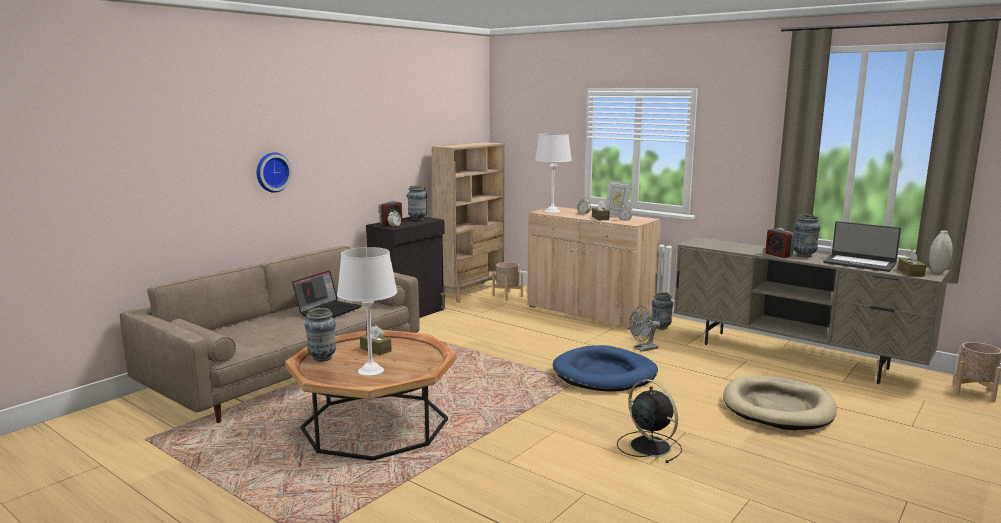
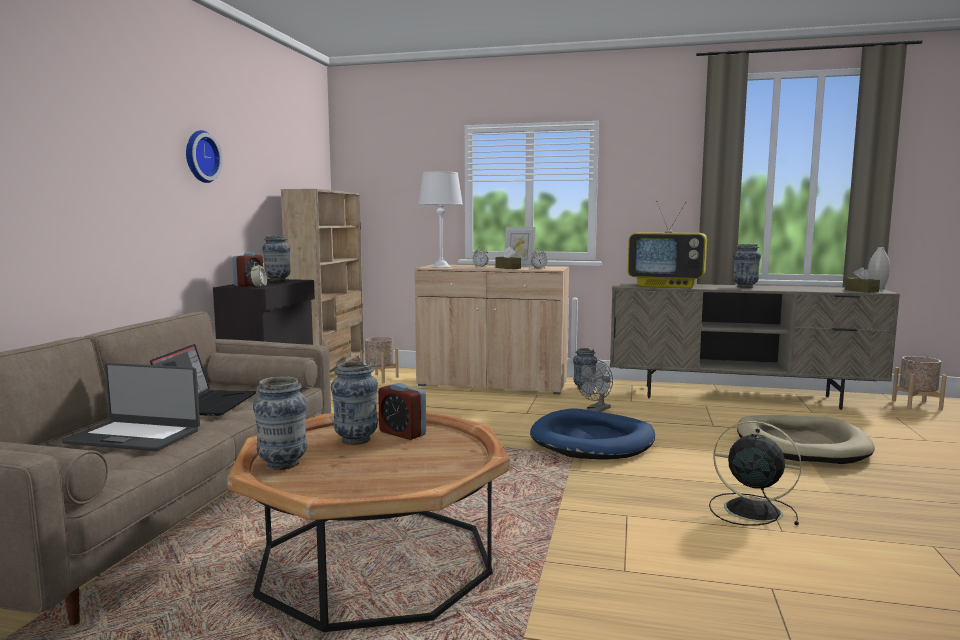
camera: 25 degrees left, 5 degrees down
wall clock [256,152,292,193] -> wall clock moved to [186,130,223,183]
white table lamp [337,247,397,376] -> none
brown tissue box [360,325,392,355] -> vase [331,361,378,445]
alarm clock [765,228,795,258] -> alarm clock moved to [378,383,426,440]
laptop [823,221,901,272] -> laptop moved to [62,363,200,451]
none -> television [628,201,707,288]

